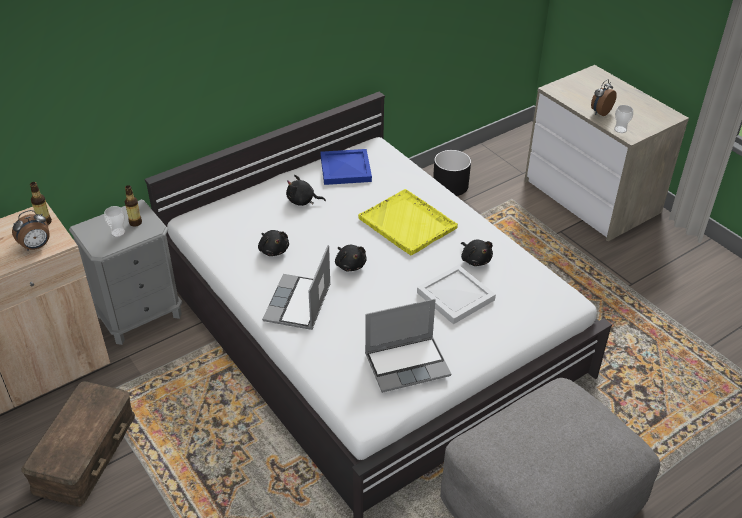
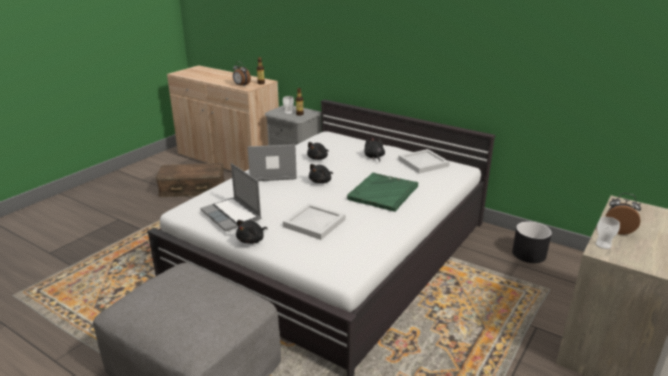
camera: 70 degrees right, 15 degrees down
blue tray [320,149,372,185] -> white tray [398,149,450,173]
yellow tray [358,189,458,255] -> green tray [347,173,418,212]
black plush toy [461,240,493,266] -> black plush toy moved to [236,220,268,244]

